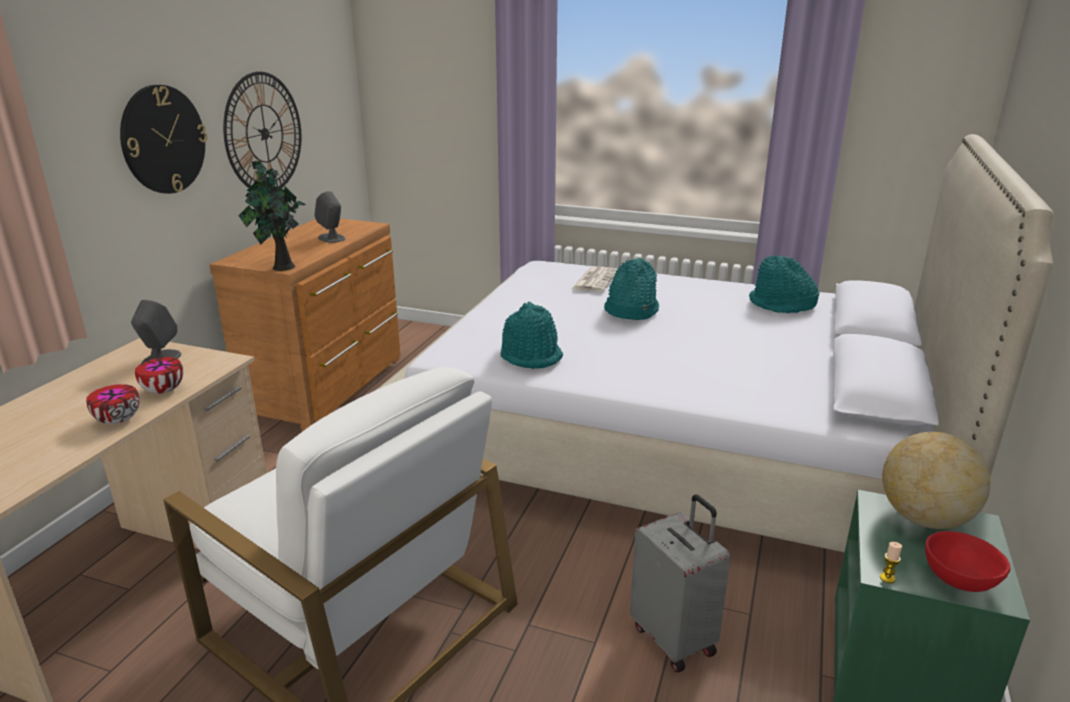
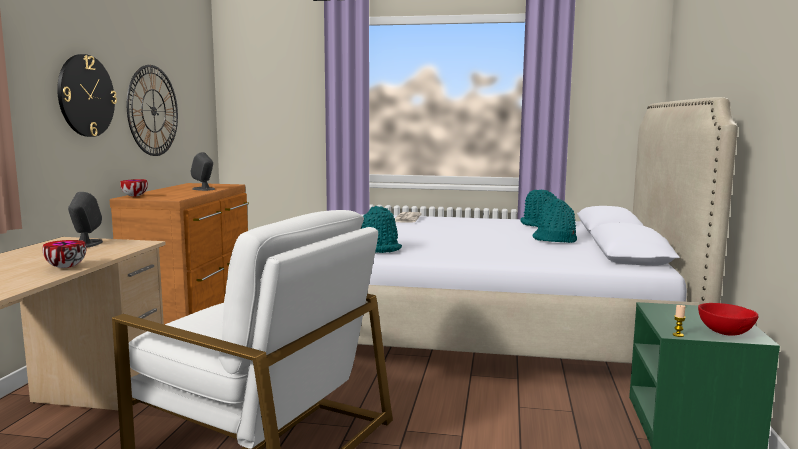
camera: 10 degrees left, 15 degrees down
bowl [135,357,183,394] -> bowl moved to [120,179,148,197]
potted plant [238,161,306,271] -> none
turquoise hat [604,258,659,320] -> turquoise hat moved to [533,199,577,243]
grey suitcase [630,494,730,672] -> none
globe [882,432,990,529] -> none

